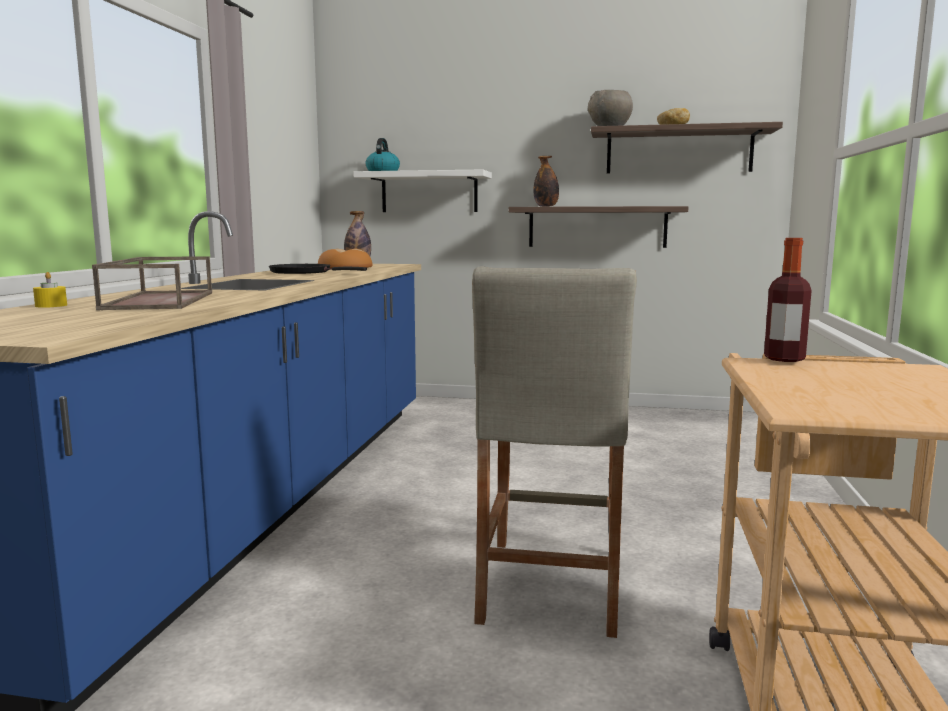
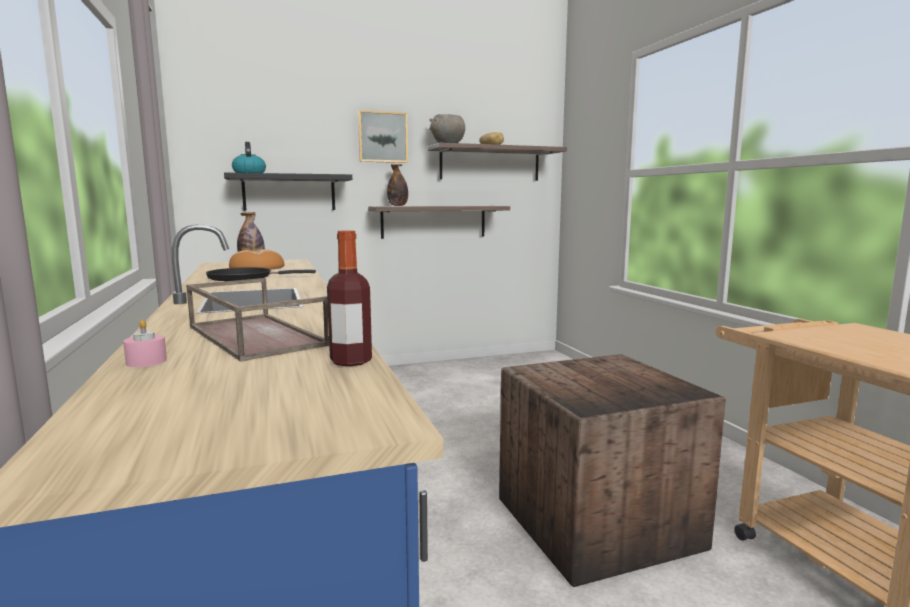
camera: 30 degrees left, 0 degrees up
yellow candle [33,272,67,308] -> pink candle [123,320,167,367]
white shelf [353,170,492,212] -> black shelf [224,173,352,210]
beige stool [472,266,637,638] -> crate [499,354,726,587]
bottle [764,238,812,362] -> bottle moved to [327,230,372,367]
none -> picture [358,110,408,163]

